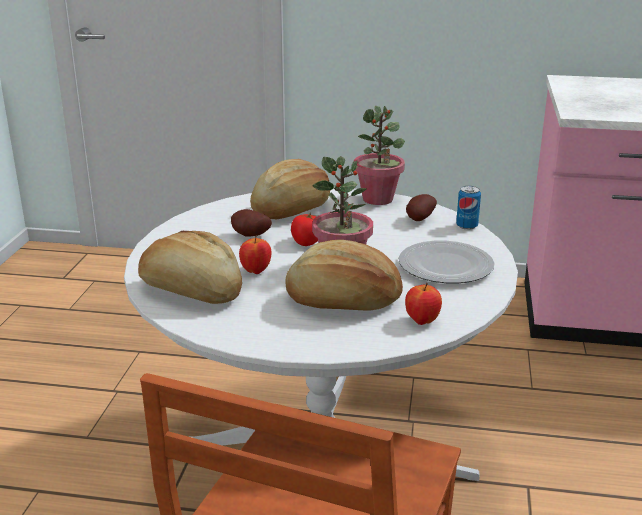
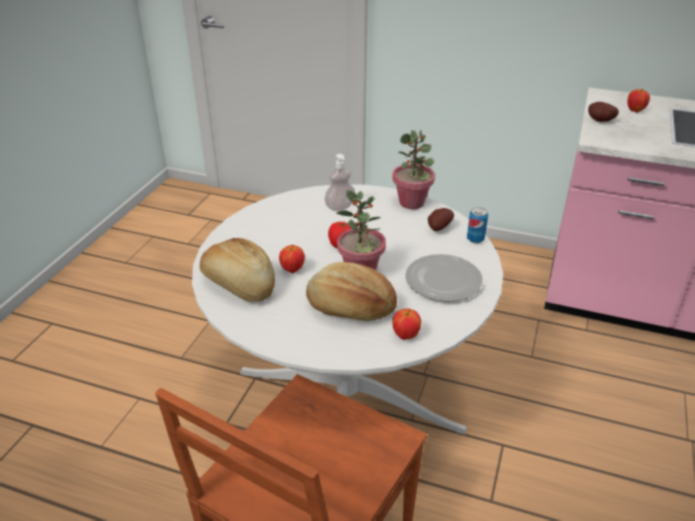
camera: 10 degrees right, 10 degrees up
potato [231,209,272,237] -> potato moved to [588,102,619,122]
bread [250,159,330,219] -> soap dispenser [324,154,356,211]
none -> apple [627,88,650,113]

